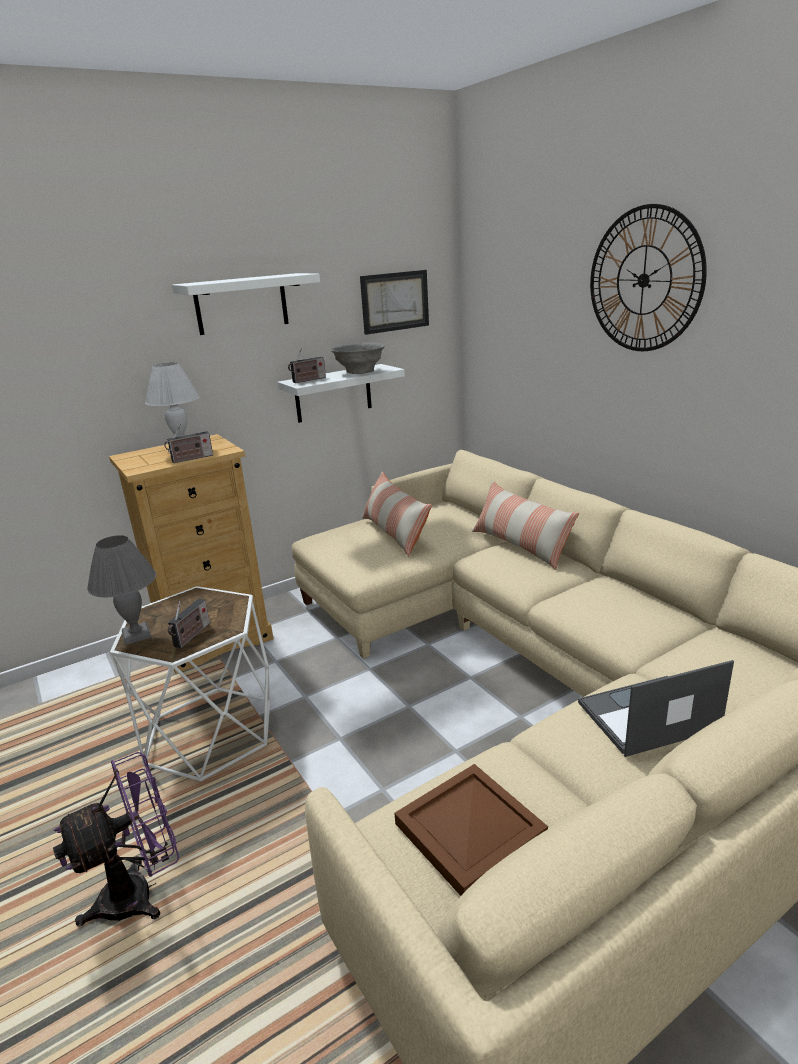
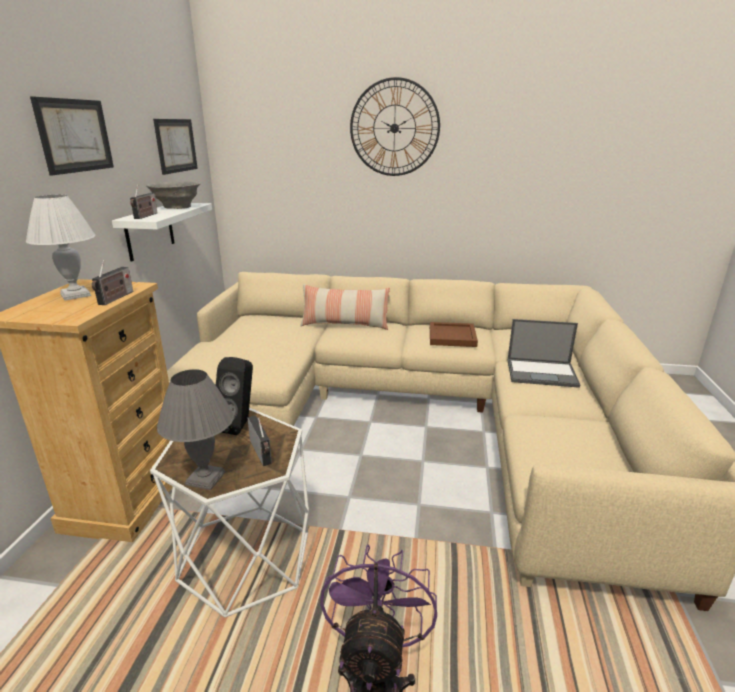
camera: 50 degrees left, 0 degrees up
white shelf [172,273,320,335] -> picture [30,96,114,175]
pillow [362,471,432,557] -> none
brown tray [394,764,548,896] -> brown tray moved to [430,322,478,347]
laptop [578,660,734,757] -> laptop turned 105 degrees counterclockwise [507,319,580,388]
none -> black speaker [216,357,253,435]

